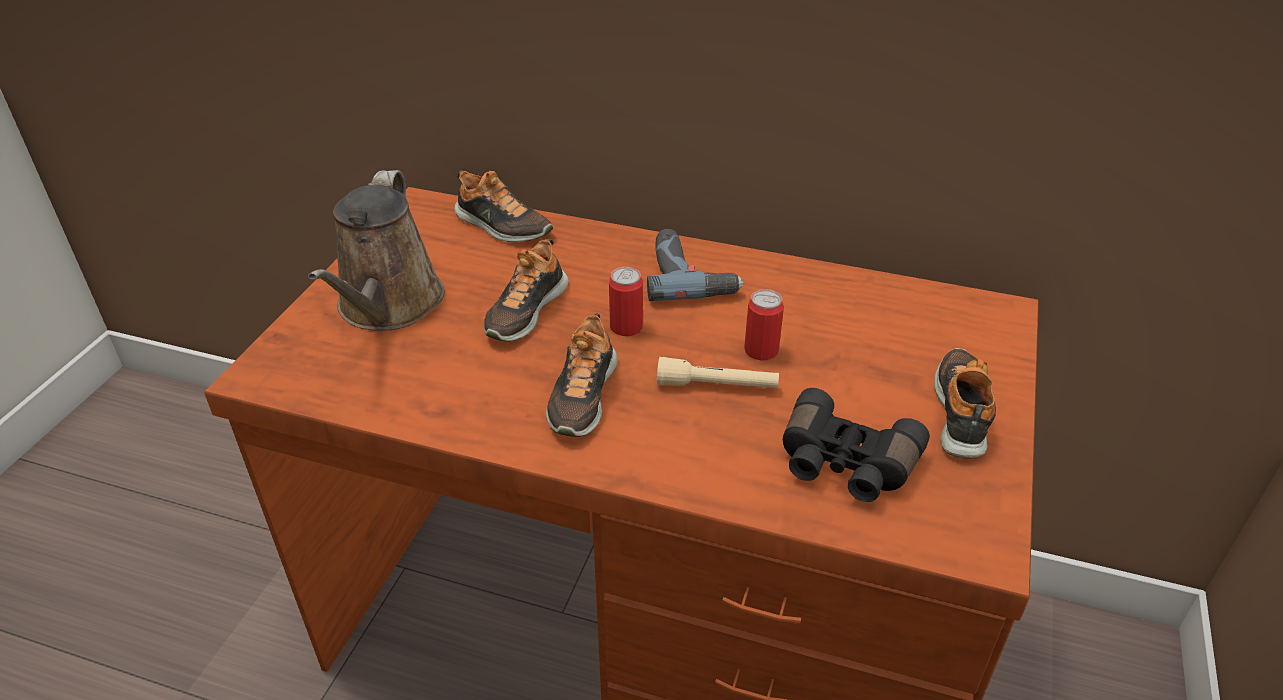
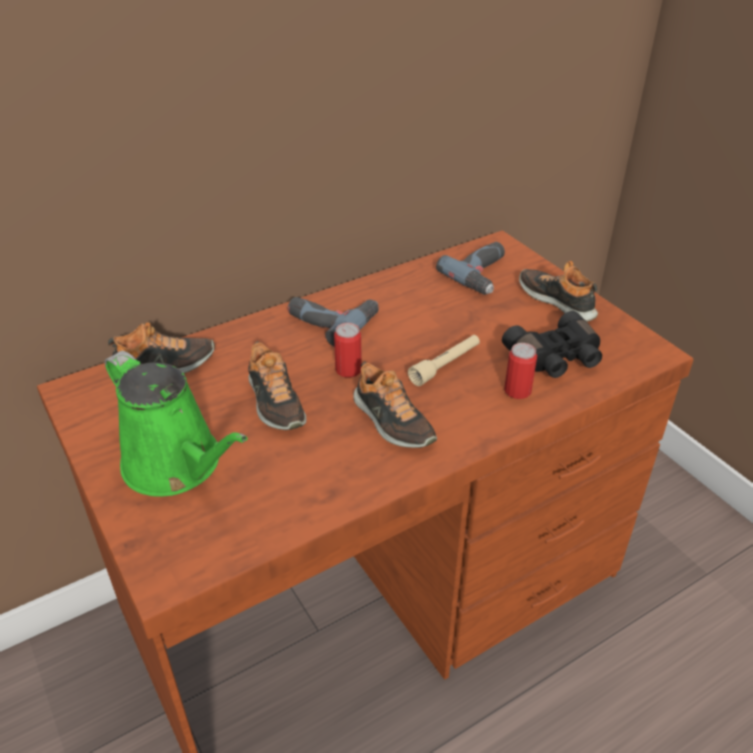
camera: 50 degrees left, 0 degrees up
brown watering can [308,170,444,331] -> green watering can [105,351,248,497]
can [744,289,784,360] -> can moved to [504,343,537,399]
none -> power drill [436,242,505,295]

